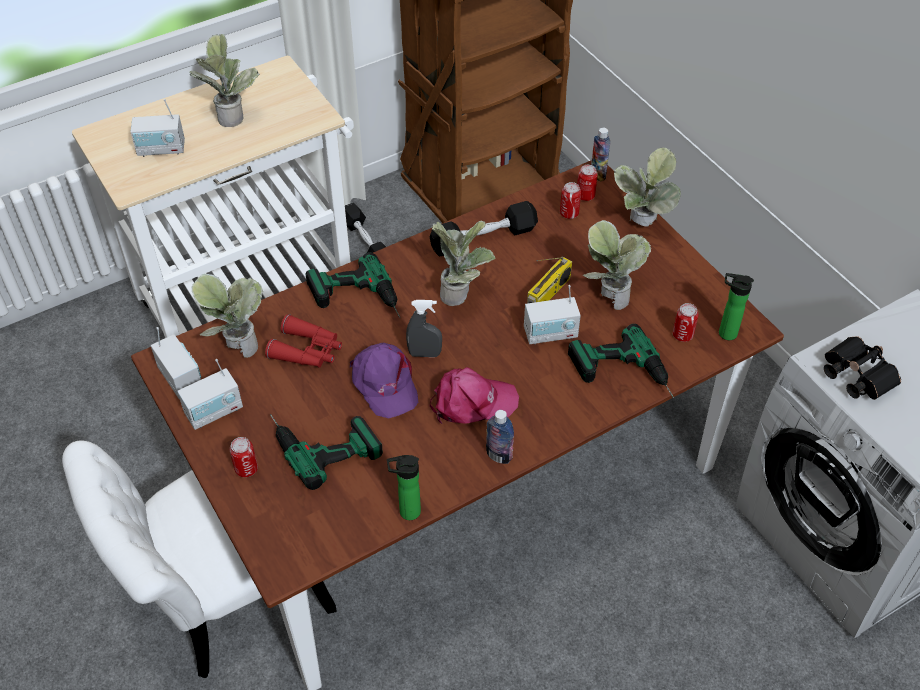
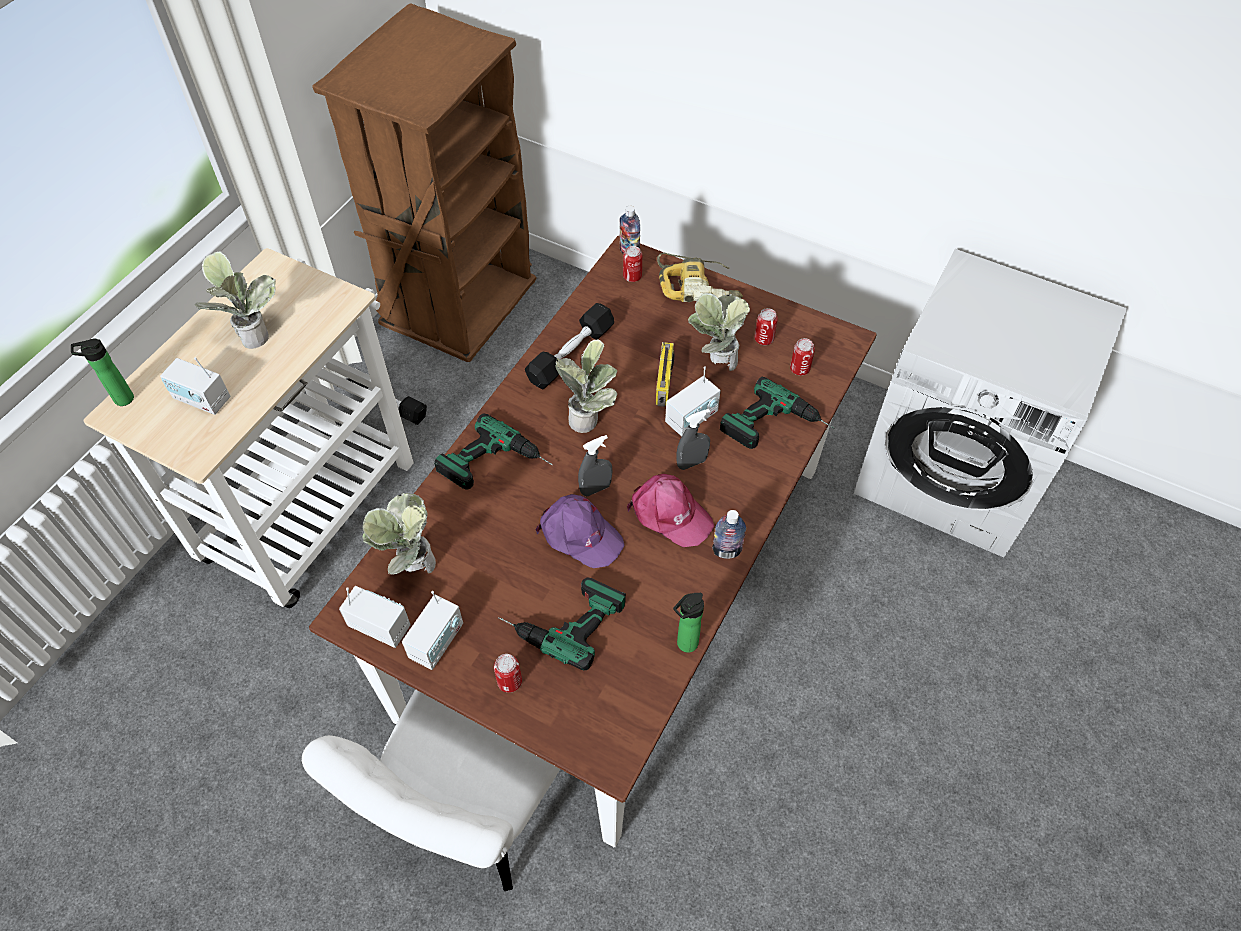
camera: 30 degrees left, 5 degrees up
radio [131,99,185,157] -> radio turned 60 degrees clockwise [160,357,230,415]
red binoculars [265,314,342,368] -> none
pink cap [430,367,519,424] -> pink cap turned 75 degrees clockwise [627,474,714,547]
can [560,182,581,219] -> can moved to [754,308,778,345]
potted plant [614,148,681,226] -> power drill [657,253,743,302]
bottle [719,273,754,340] -> bottle moved to [71,338,134,406]
black binoculars [824,336,901,400] -> none
none -> grey spray bottle [677,409,710,470]

